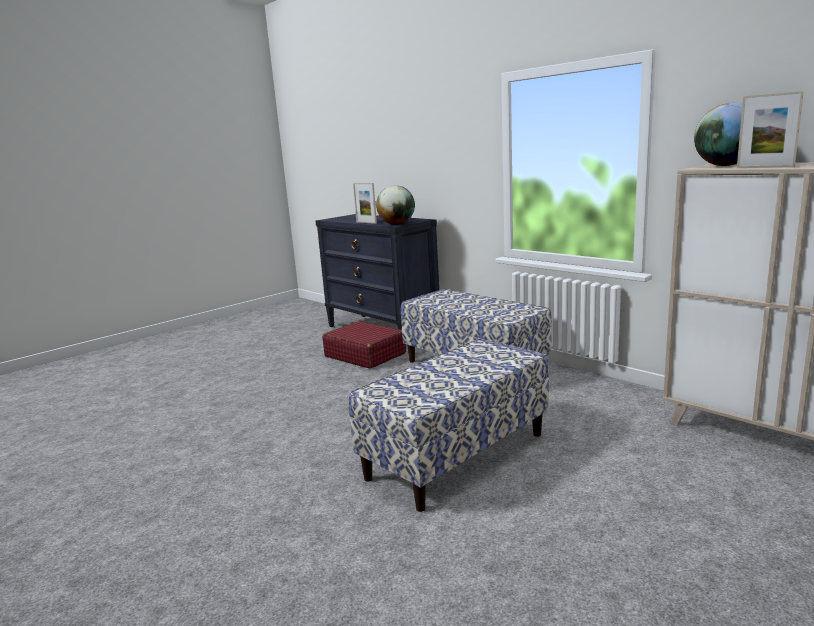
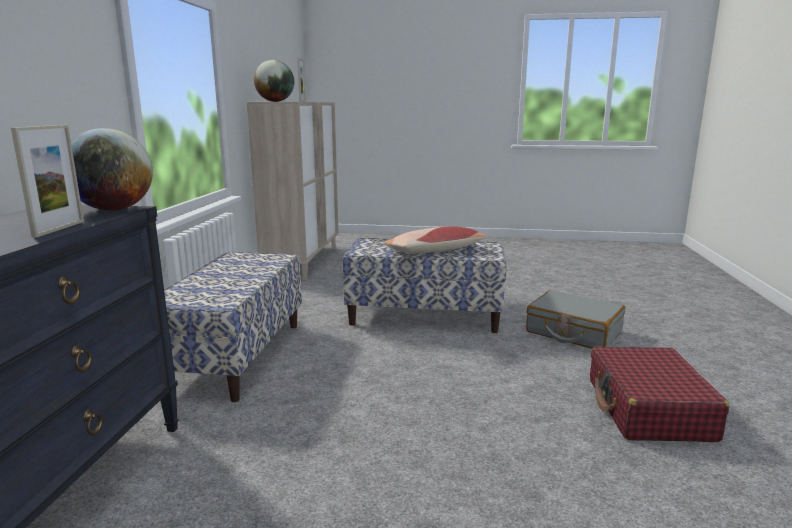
camera: 130 degrees left, 0 degrees up
red suitcase [322,321,406,369] -> red suitcase moved to [590,347,729,442]
none -> pillow [383,226,488,254]
none -> grey suitcase [526,290,625,349]

